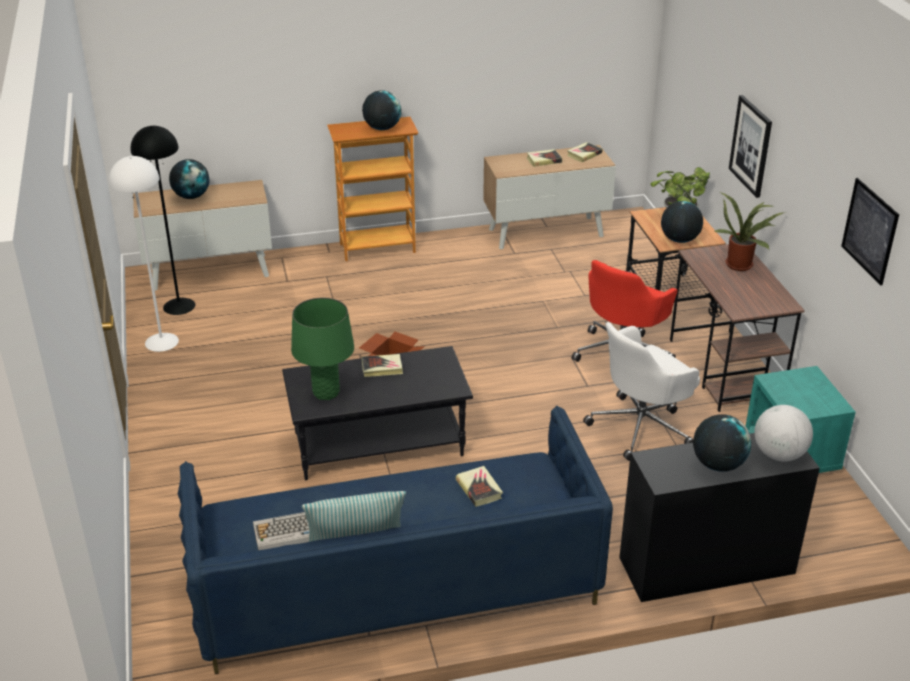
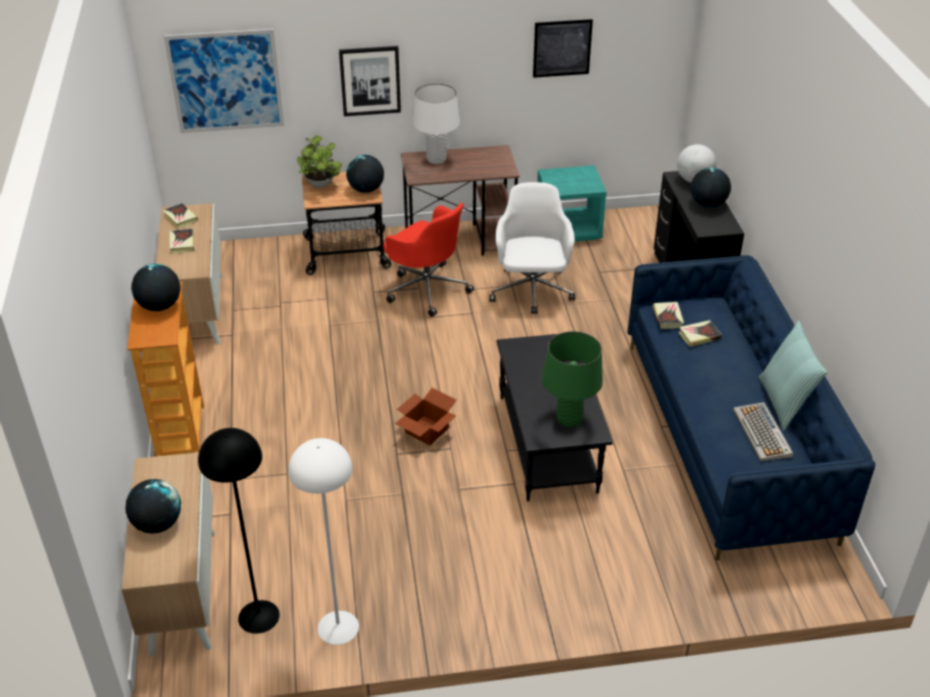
camera: 85 degrees left, 5 degrees up
book [361,354,403,377] -> book moved to [653,302,684,329]
white office chair [583,322,700,461] -> white office chair turned 150 degrees counterclockwise [489,182,575,314]
potted plant [714,192,785,271] -> white table lamp [412,84,460,164]
none -> picture [164,29,284,133]

